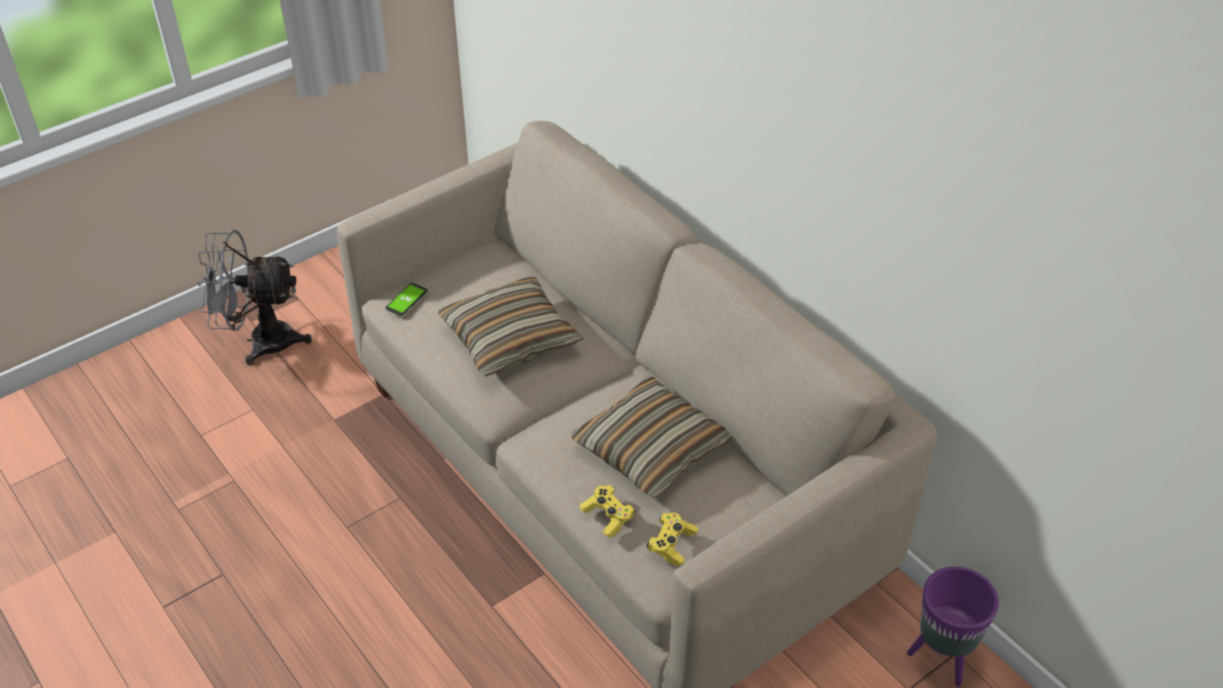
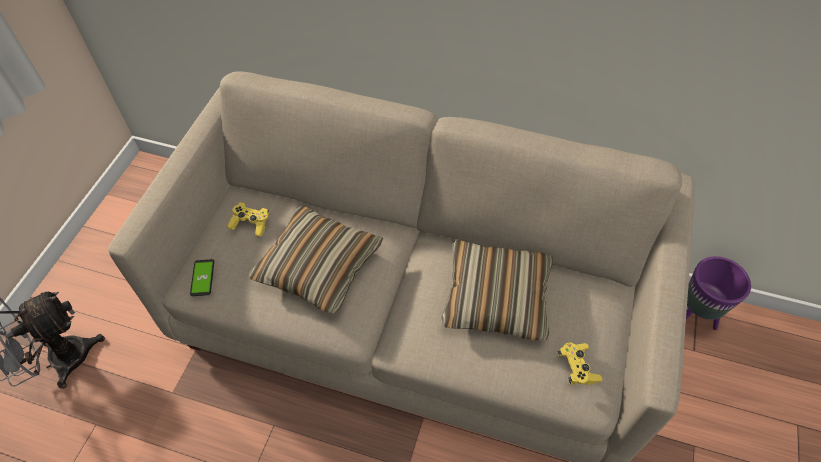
camera: 35 degrees left, 10 degrees up
yellow game controller [580,485,635,538] -> yellow game controller moved to [227,202,269,237]

